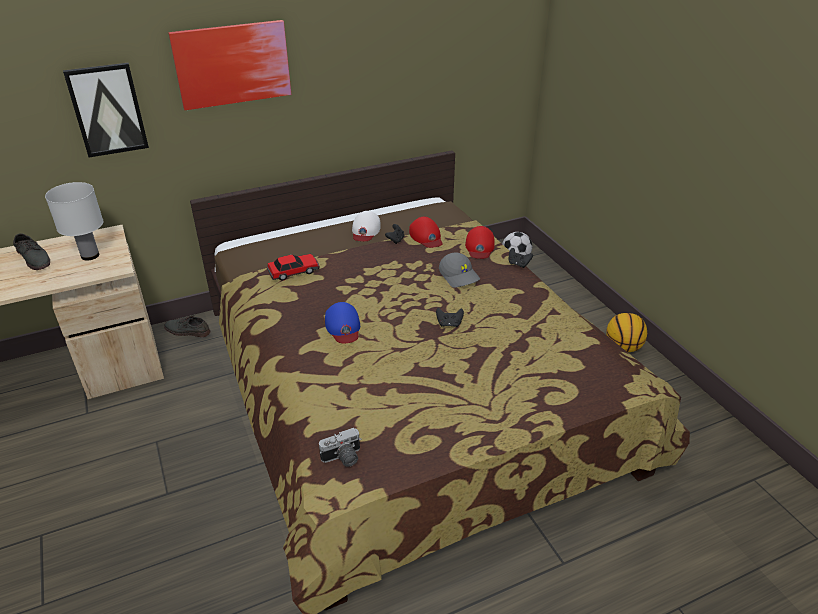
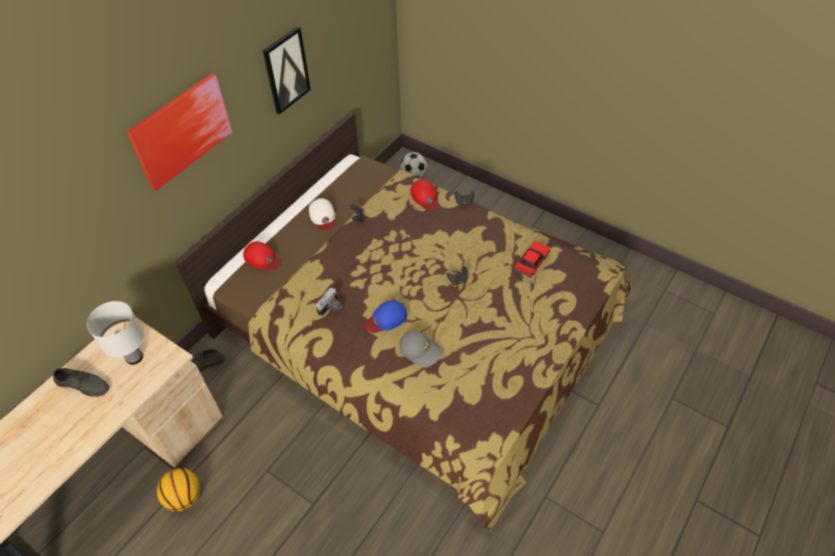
camera: 30 degrees left, 15 degrees up
picture [63,63,149,157] -> picture moved to [263,26,311,114]
toy car [267,254,320,281] -> toy car moved to [515,241,550,278]
camera [319,428,361,467] -> camera moved to [316,288,343,316]
blue cap [325,302,360,343] -> blue cap turned 105 degrees clockwise [364,300,407,333]
red cap [409,217,443,248] -> red cap moved to [243,241,281,271]
grey cap [439,252,480,288] -> grey cap moved to [399,330,442,368]
basketball [606,313,647,352] -> basketball moved to [157,468,200,511]

